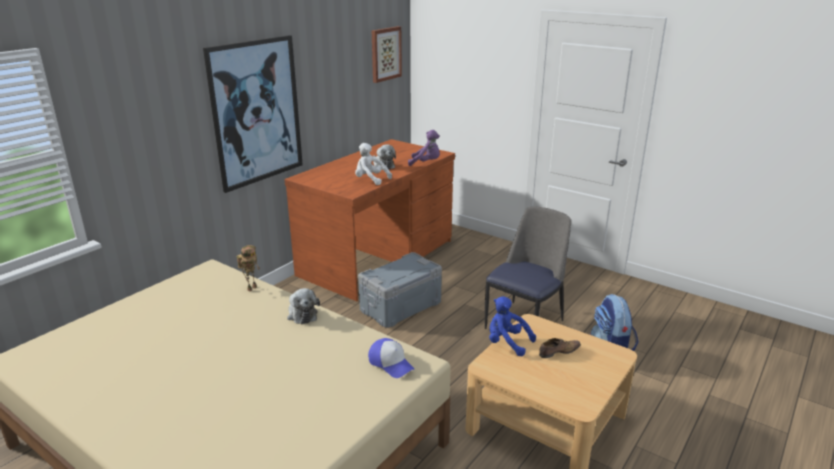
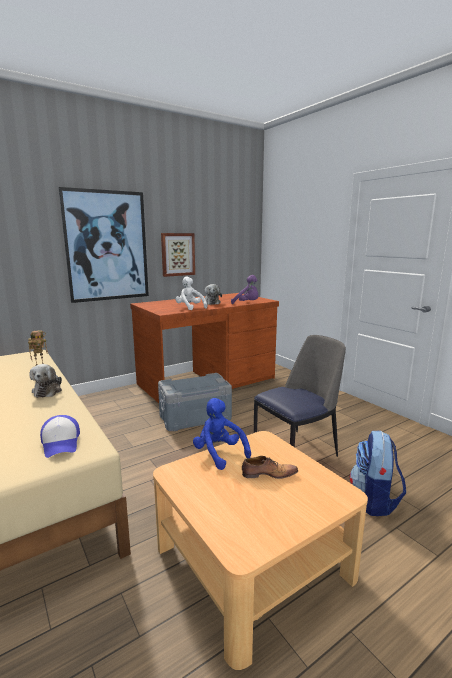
camera: 20 degrees right, 10 degrees down
picture [372,26,402,83] -> picture moved to [161,233,195,277]

